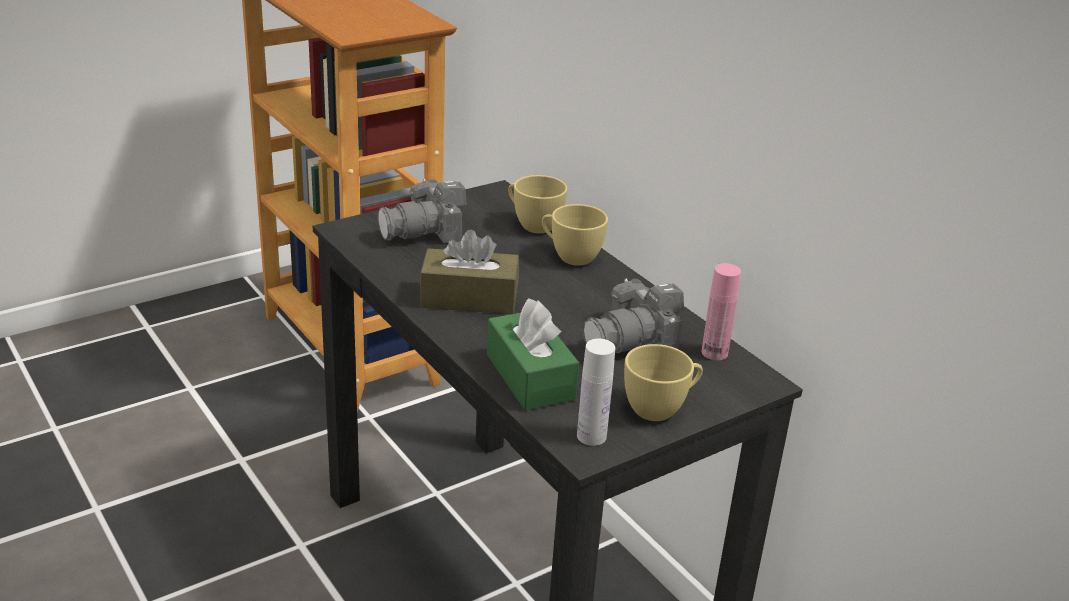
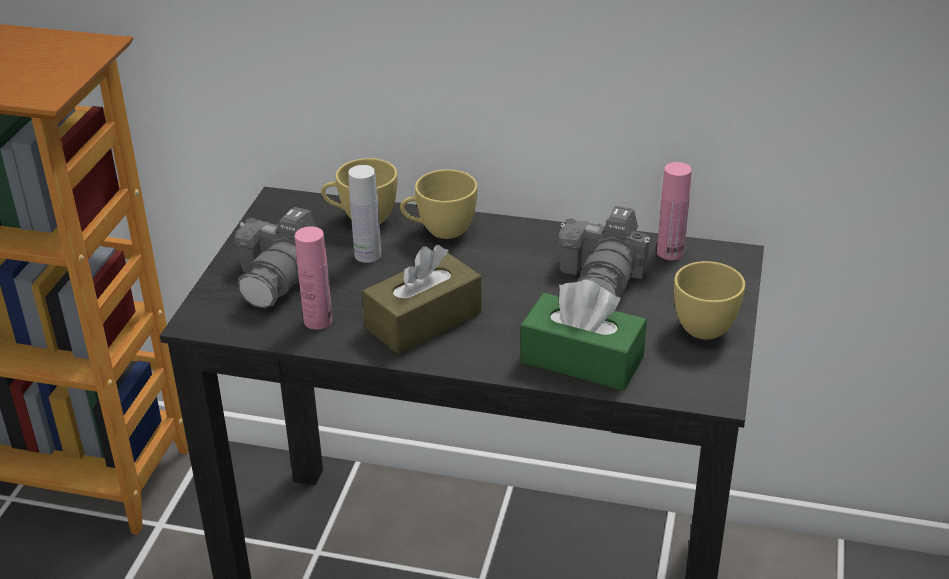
camera: 40 degrees left, 5 degrees up
white bottle [577,339,615,446] -> white bottle moved to [348,165,381,263]
none -> pink bottle [295,226,333,330]

